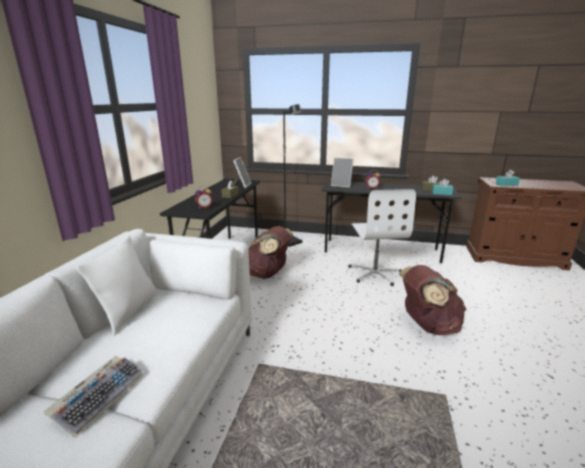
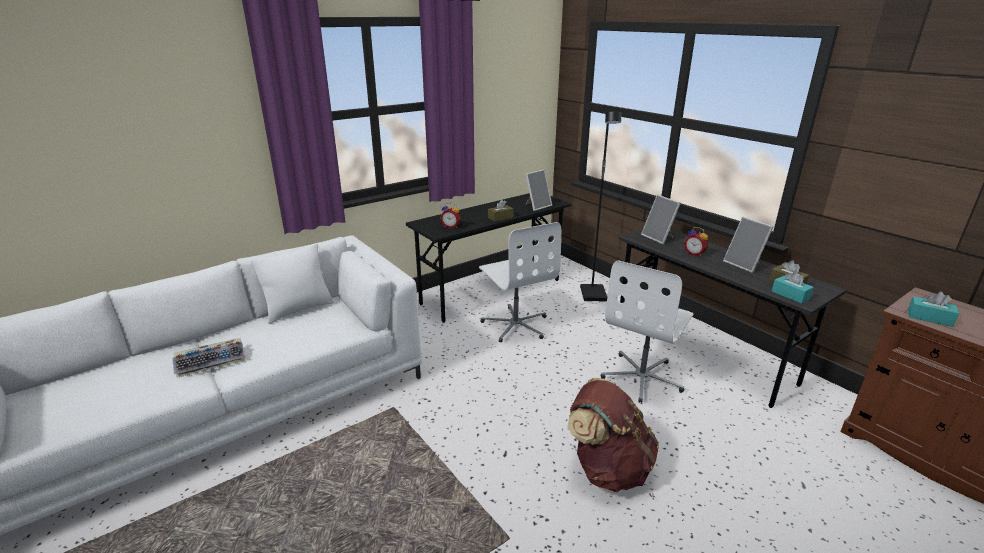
camera: 40 degrees right, 5 degrees up
brown backpack [248,226,293,279] -> white office chair [479,222,561,342]
none -> picture frame [723,217,773,273]

